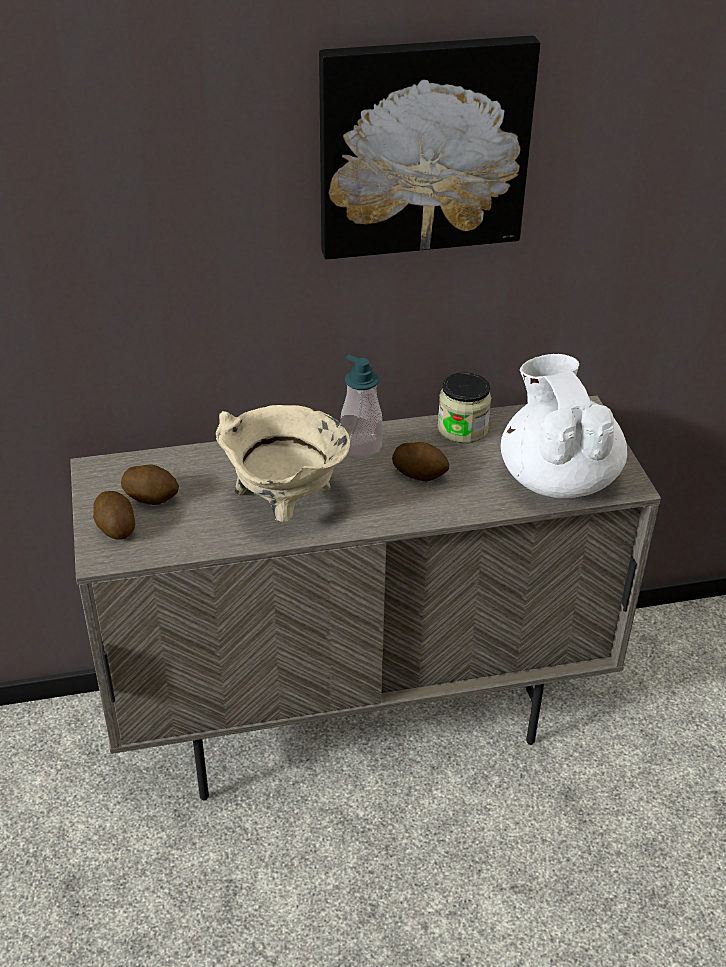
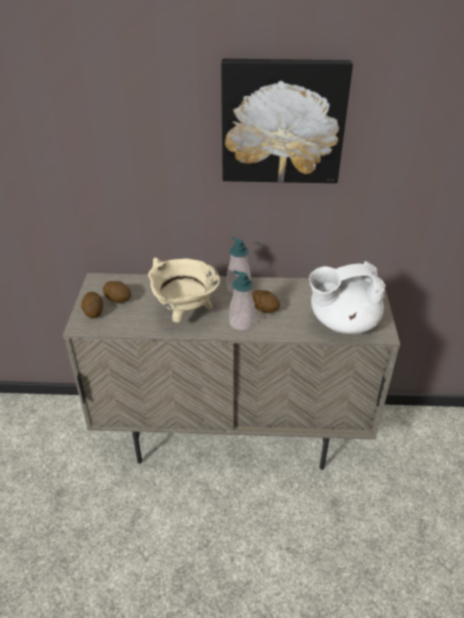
camera: 15 degrees right, 0 degrees up
jar [438,373,491,443] -> none
white teapot [501,354,627,498] -> white teapot turned 105 degrees counterclockwise [309,261,386,334]
none -> soap dispenser [229,270,255,331]

